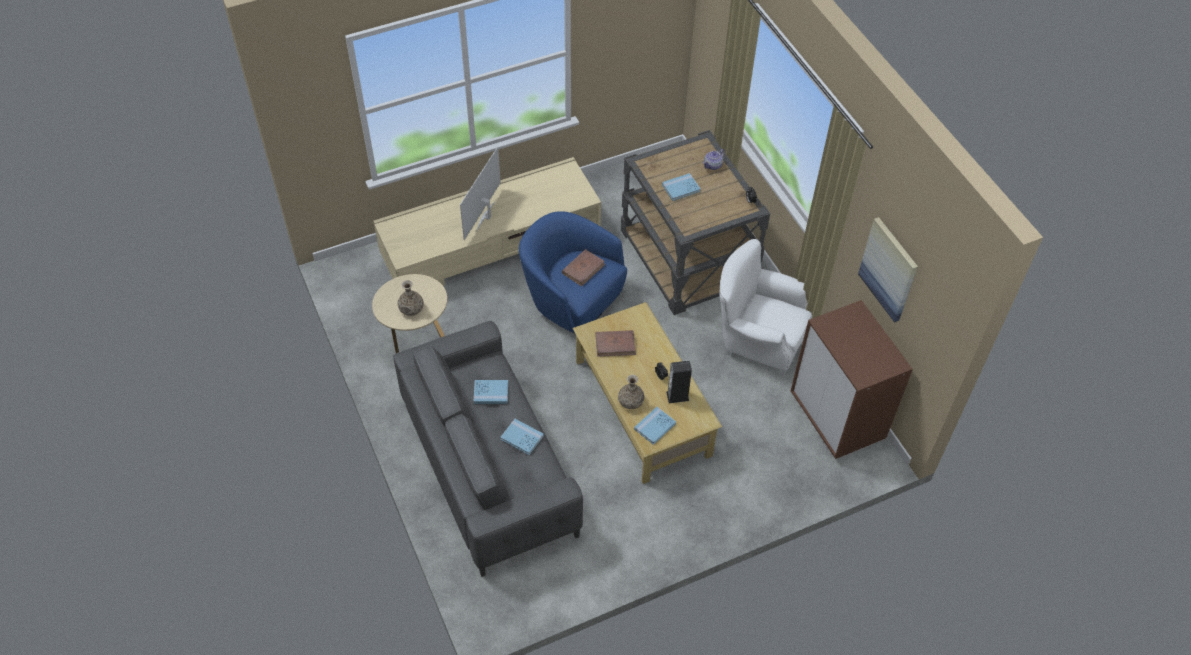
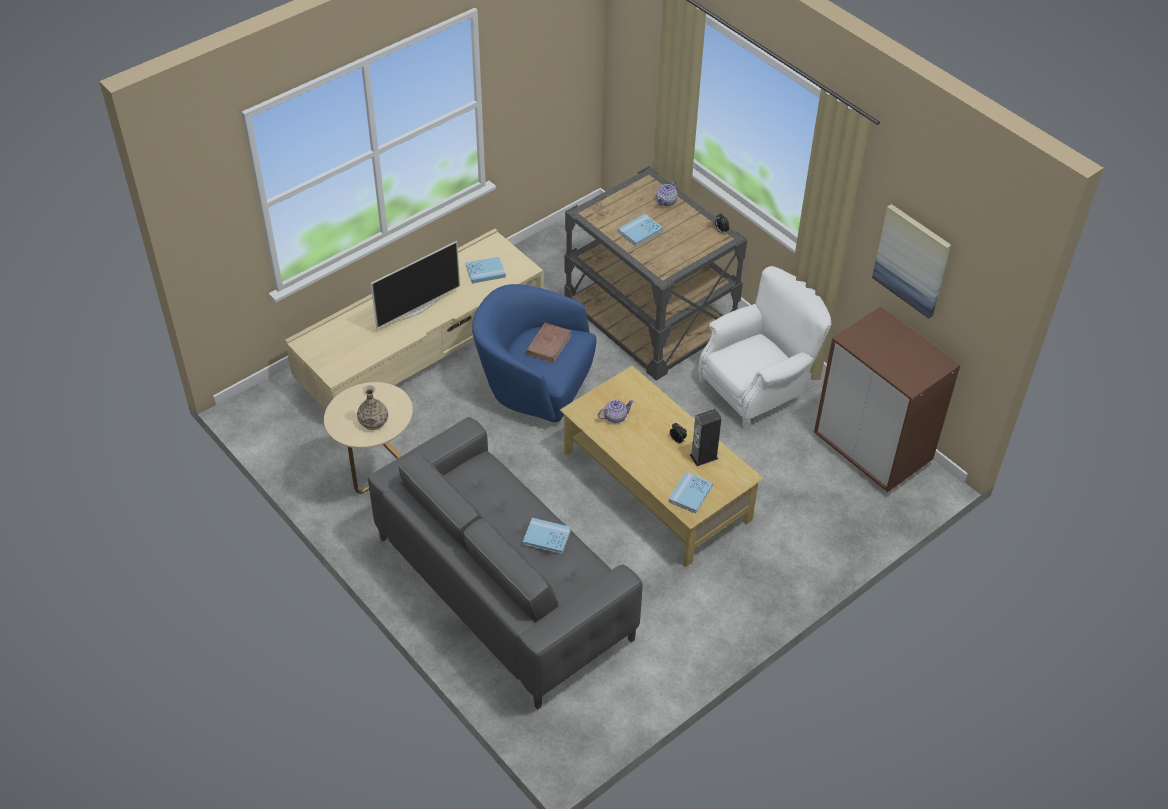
camera: 15 degrees left, 5 degrees down
television [460,147,501,240] -> television turned 135 degrees counterclockwise [371,241,460,328]
blue book [474,380,508,404] -> blue book moved to [466,257,506,284]
brown book [595,330,636,357] -> teapot [598,400,634,423]
vase [618,375,644,409] -> none
white armchair [720,239,812,377] -> white armchair turned 135 degrees clockwise [698,266,832,428]

